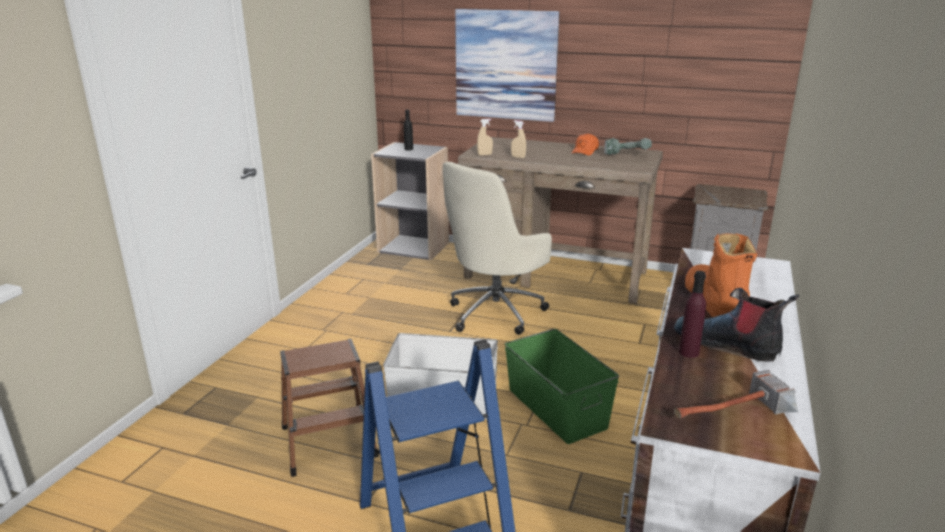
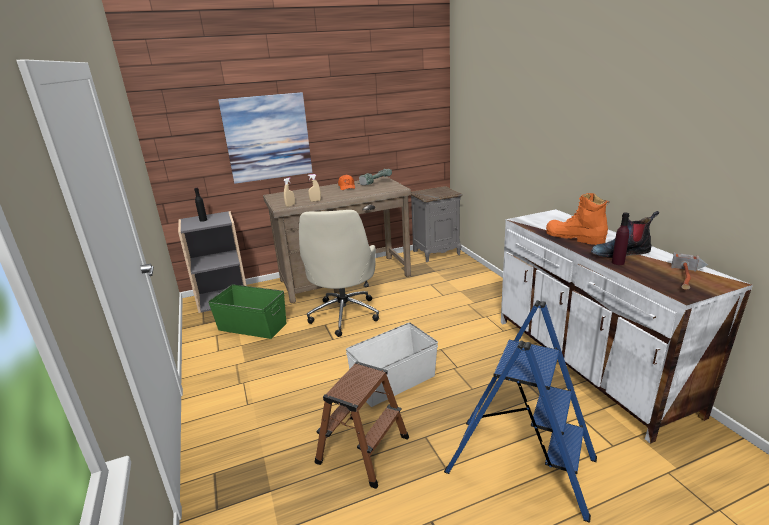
camera: 40 degrees left, 0 degrees up
green storage box [505,329,619,444] -> green storage box moved to [208,285,287,339]

